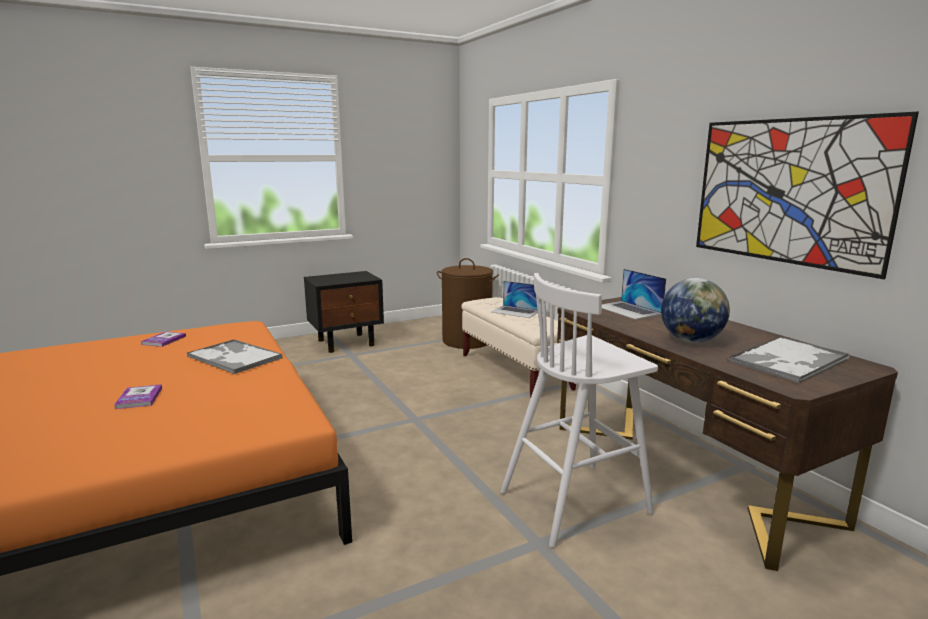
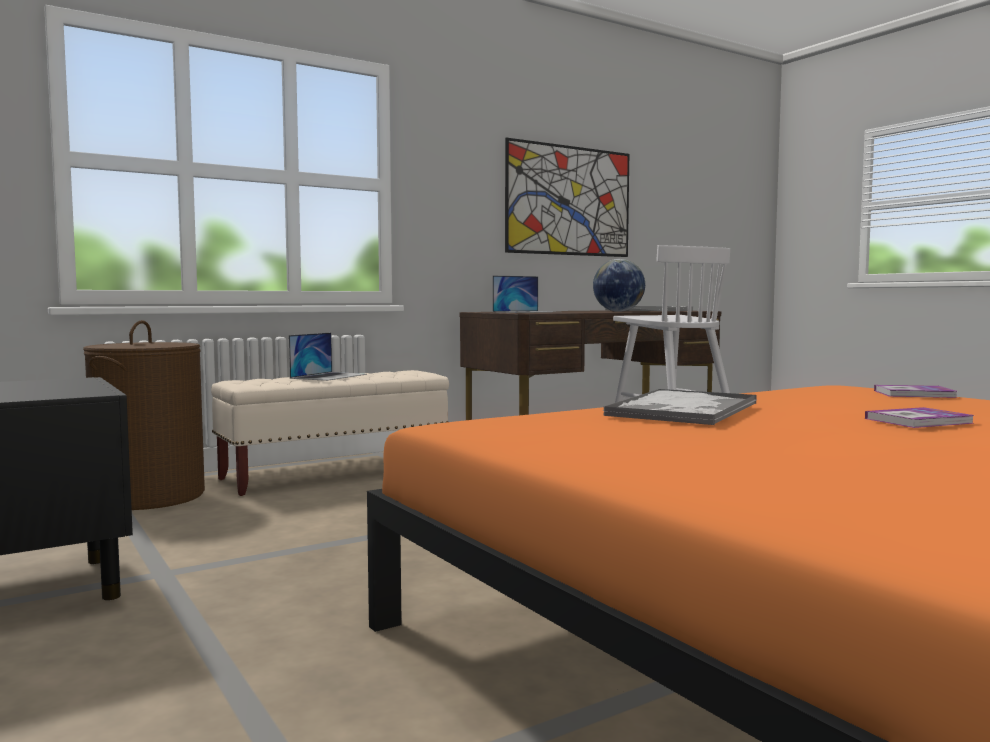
camera: 95 degrees left, 10 degrees down
book [141,332,186,347] -> book moved to [874,385,957,398]

